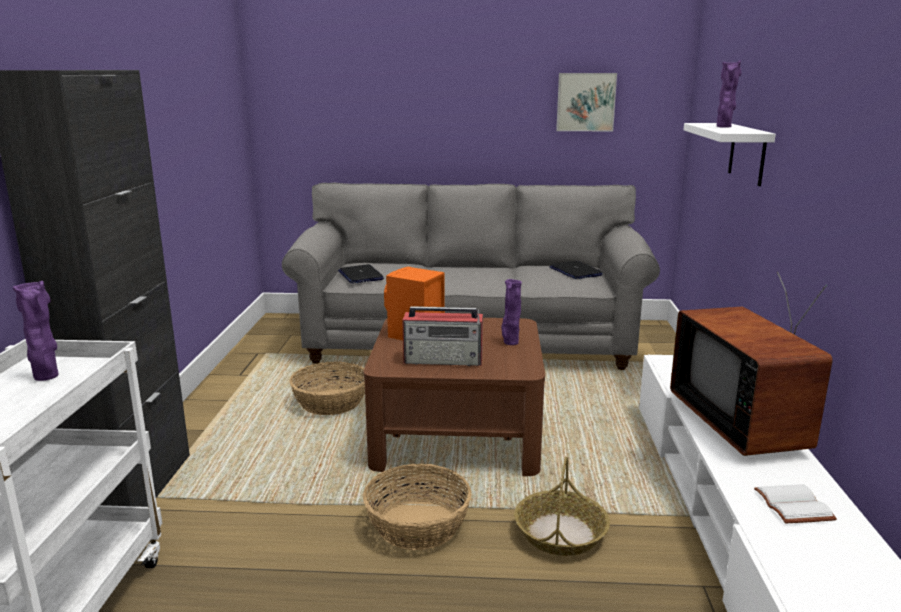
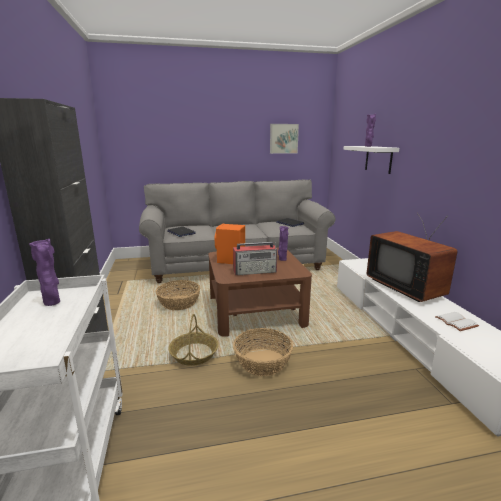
camera: 15 degrees left, 0 degrees up
basket [514,457,610,556] -> basket moved to [168,314,218,366]

